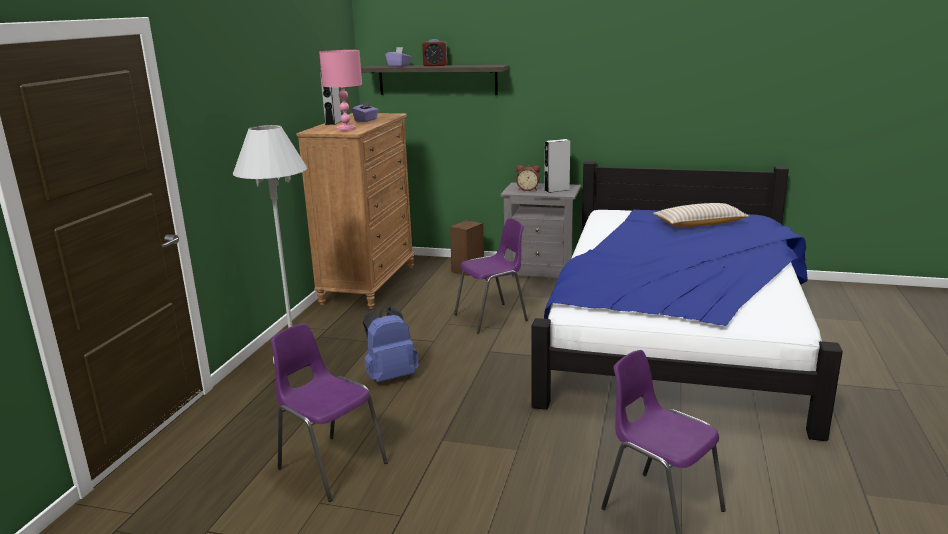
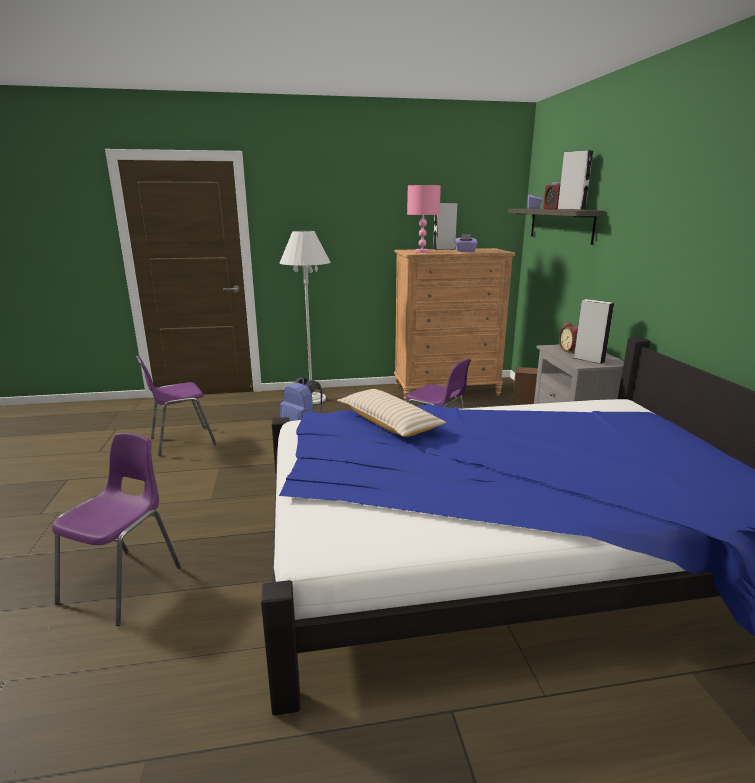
camera: 65 degrees right, 0 degrees up
purple chair [271,323,388,502] -> purple chair turned 135 degrees counterclockwise [136,356,217,456]
beige pillow [653,203,749,227] -> beige pillow moved to [337,389,446,437]
none -> grey speaker [558,150,593,210]

